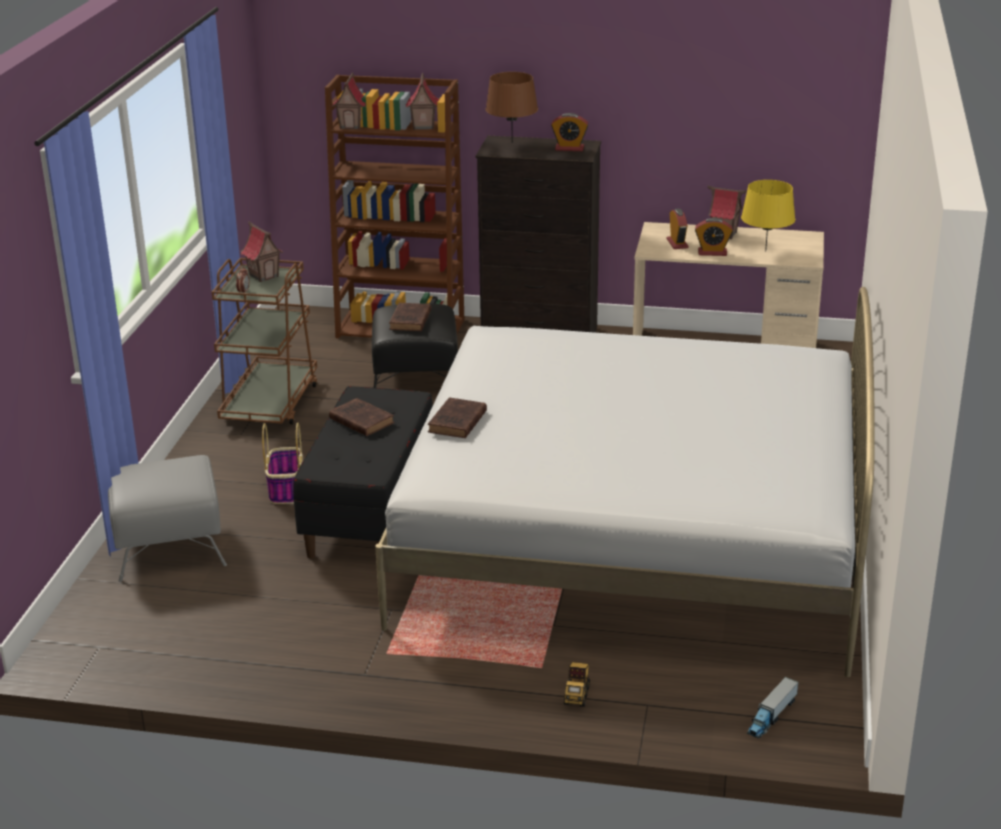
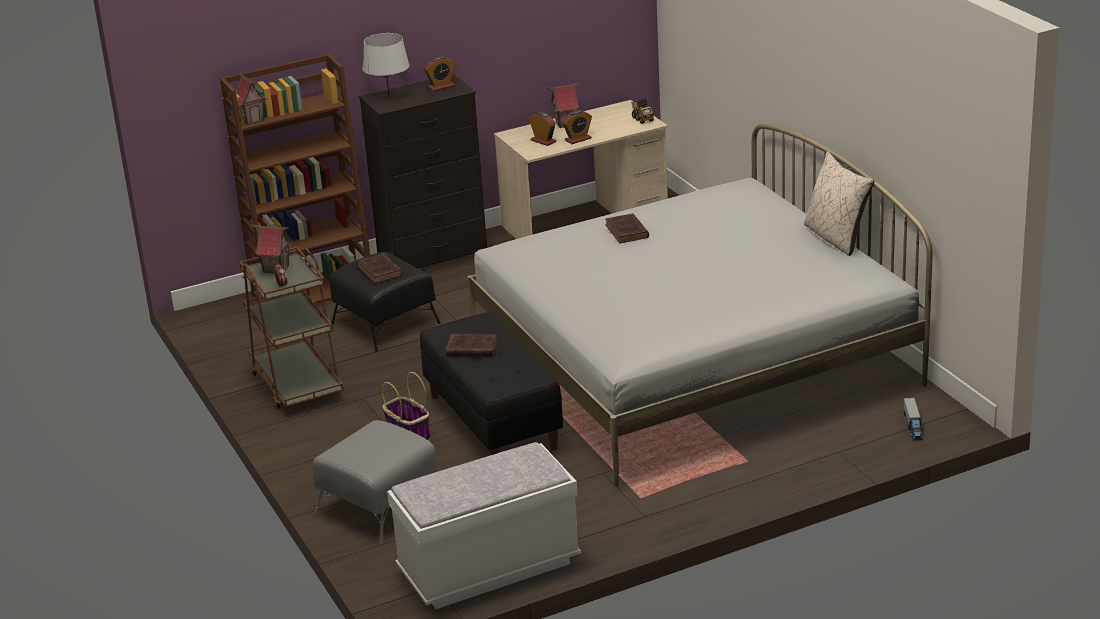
camera: 35 degrees left, 0 degrees up
toy house [406,73,439,130] -> none
brown book [428,397,487,438] -> brown book moved to [605,213,649,243]
brown table lamp [485,72,538,143] -> grey table lamp [362,33,410,94]
toy truck [564,662,590,707] -> toy truck moved to [631,99,654,124]
yellow table lamp [741,180,795,251] -> none
none -> white bench [387,442,581,609]
none -> beige pillow [804,151,874,256]

